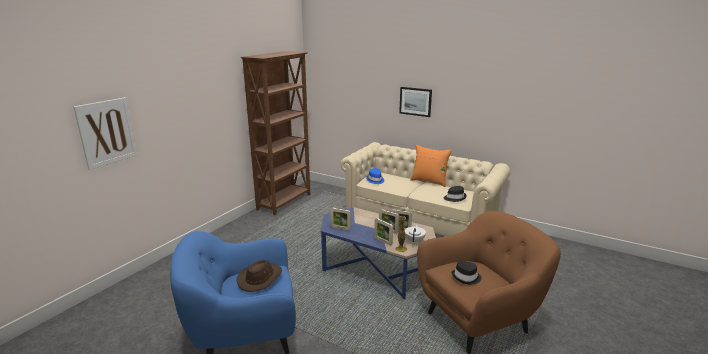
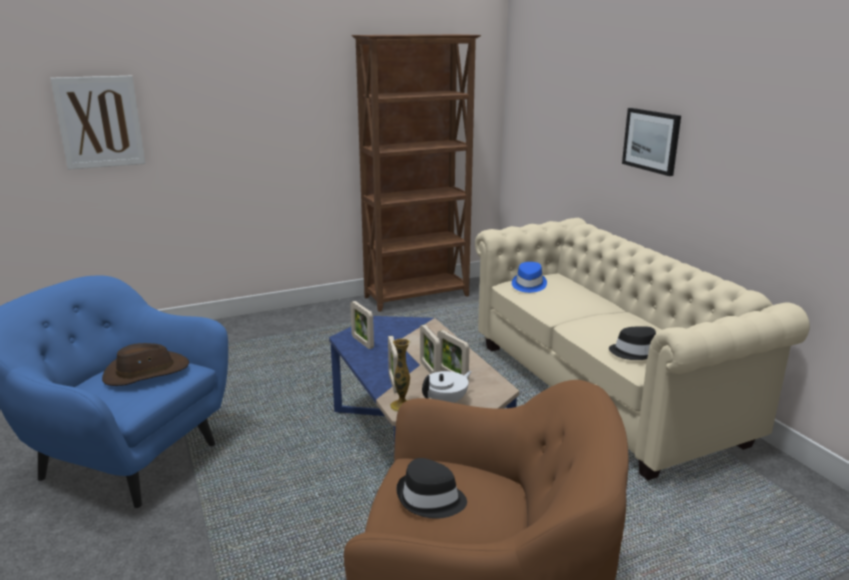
camera: 35 degrees right, 0 degrees up
orange pillow [411,145,452,187] -> none

